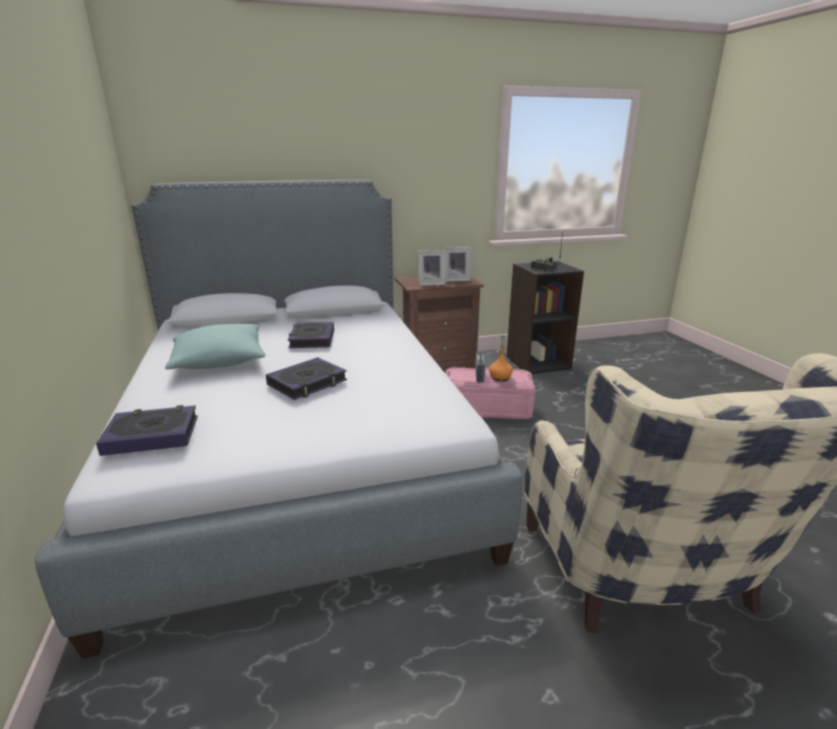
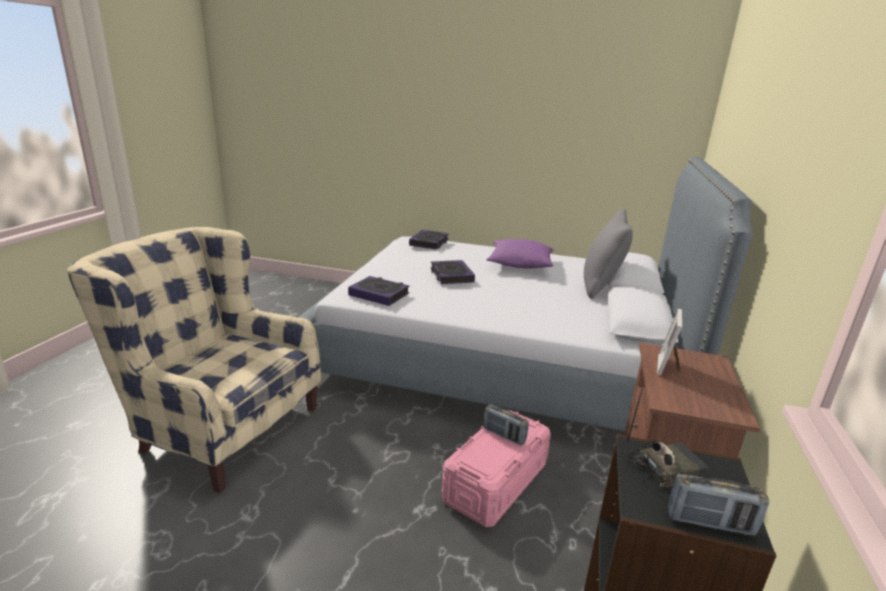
camera: 120 degrees right, 0 degrees up
turquoise pillow [165,324,266,369] -> purple pillow [486,239,554,269]
book [288,322,334,348] -> book moved to [348,276,410,306]
picture frame [444,247,471,282] -> none
orange bottle [489,334,513,381] -> none
none -> grey pillow [584,209,633,299]
none -> radio [668,474,769,536]

